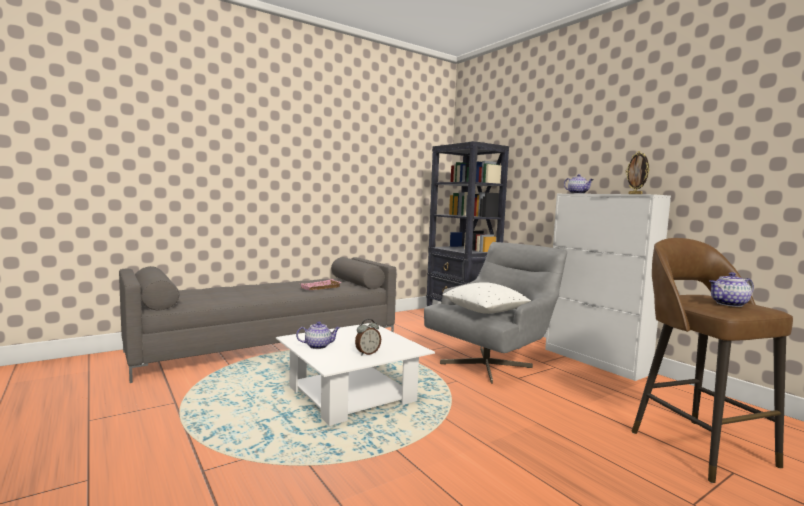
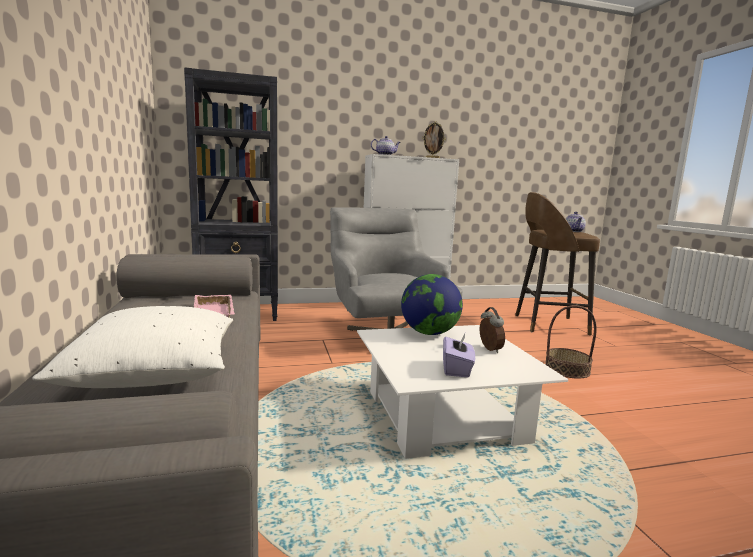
camera: 70 degrees left, 5 degrees up
teapot [296,321,340,349] -> purple tissue box [443,334,475,377]
white pillow [442,282,531,314] -> white pillow moved to [32,306,233,388]
none -> globe [401,274,463,335]
none -> basket [545,305,597,379]

